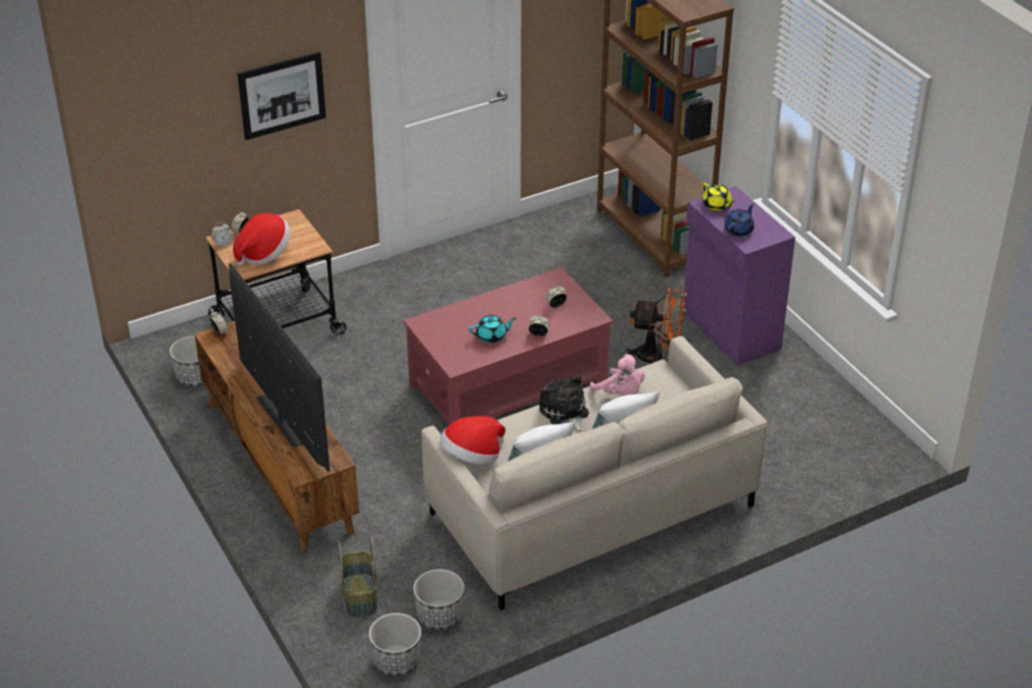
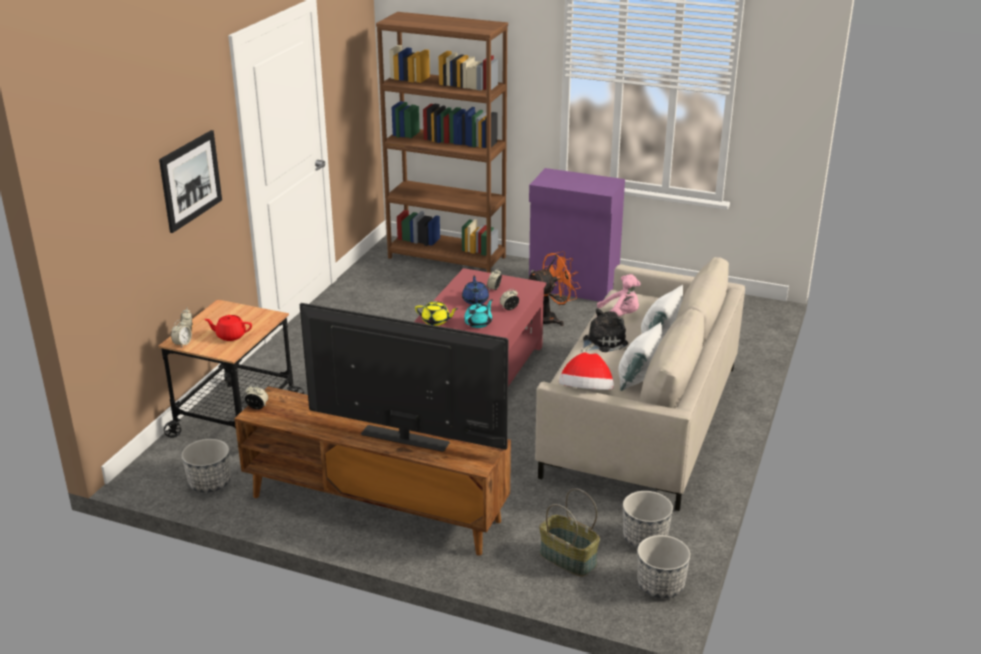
camera: 40 degrees left, 10 degrees down
hat [233,213,290,266] -> red teapot [204,315,252,341]
plush toy [539,375,589,432] -> plush toy turned 120 degrees clockwise [580,308,628,353]
yellow teapot [702,183,735,211] -> yellow teapot moved to [415,301,458,326]
blue teapot [724,204,754,236] -> blue teapot moved to [462,276,489,305]

